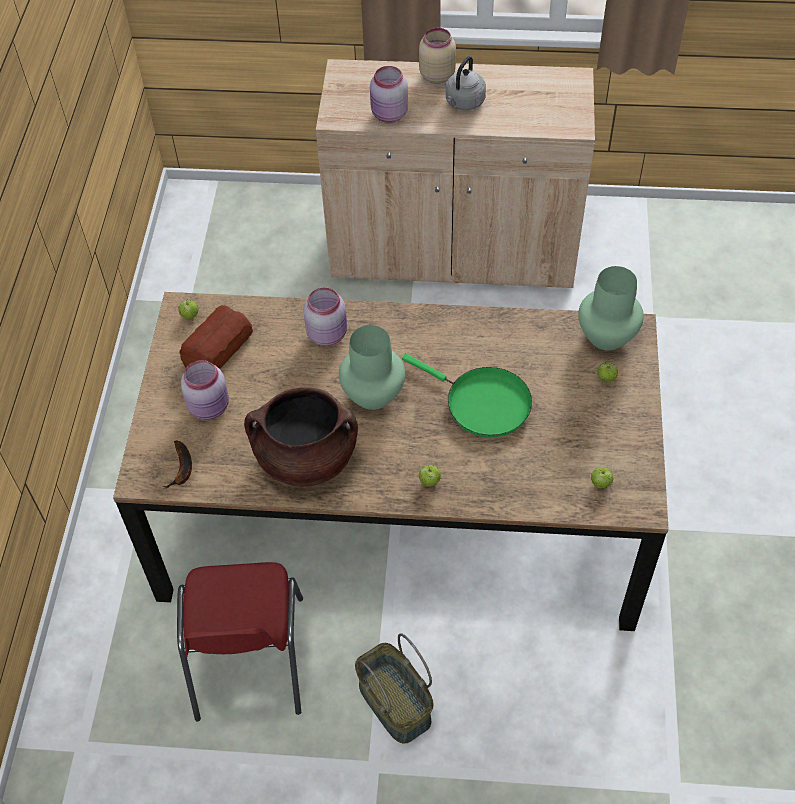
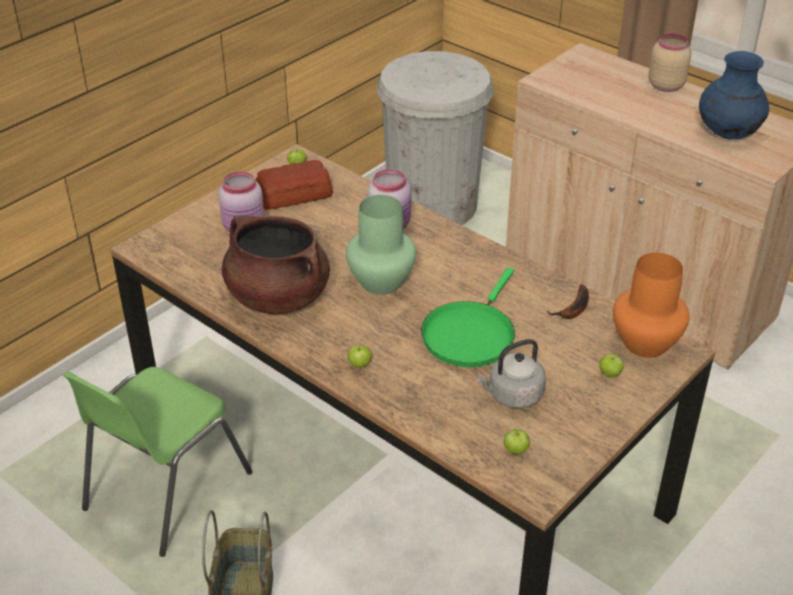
camera: 35 degrees right, 15 degrees down
banana [163,440,192,488] -> banana moved to [547,284,589,319]
red chair [177,562,303,722] -> green chair [63,367,253,557]
pink jar [370,66,408,123] -> none
green frying pan [402,354,532,438] -> green frying pan turned 45 degrees clockwise [421,267,515,367]
grey kettle [446,56,486,110] -> grey kettle moved to [476,339,546,408]
green vase [578,266,644,350] -> orange vase [613,253,690,358]
none -> white trash can [377,51,494,225]
none -> blue vase [699,51,769,139]

